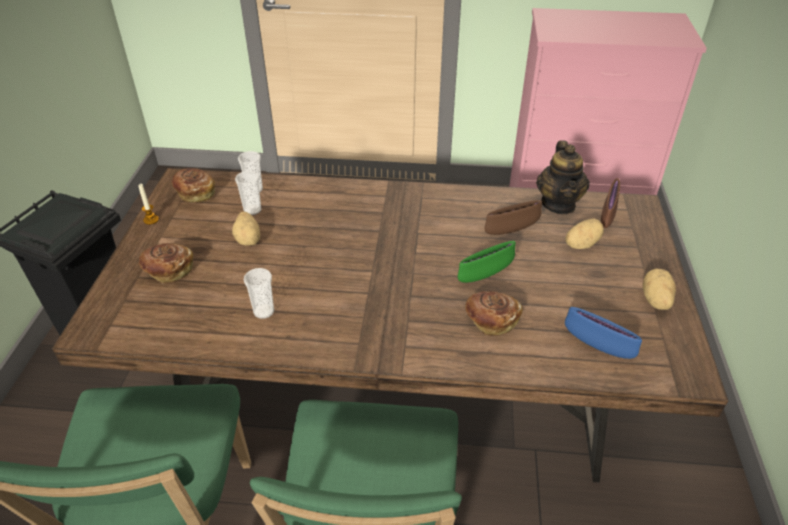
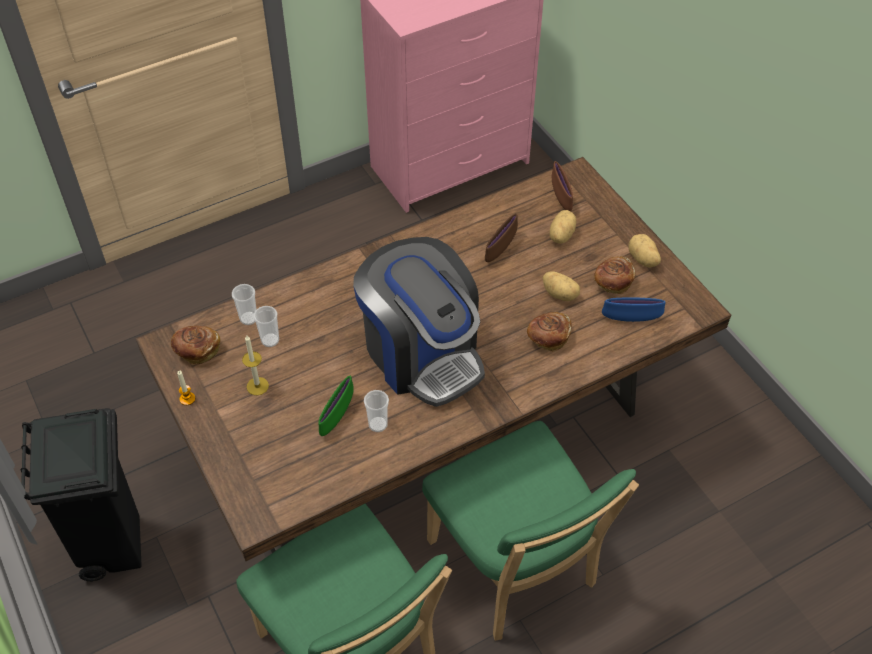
camera: 35 degrees left, 10 degrees up
bread [139,243,193,284] -> bread moved to [594,256,635,294]
potato [232,212,260,245] -> potato moved to [543,271,580,301]
green bowl [458,241,516,283] -> green bowl moved to [318,376,354,436]
teapot [536,140,590,214] -> none
none -> candle [242,336,269,395]
none -> coffee machine [353,237,485,407]

